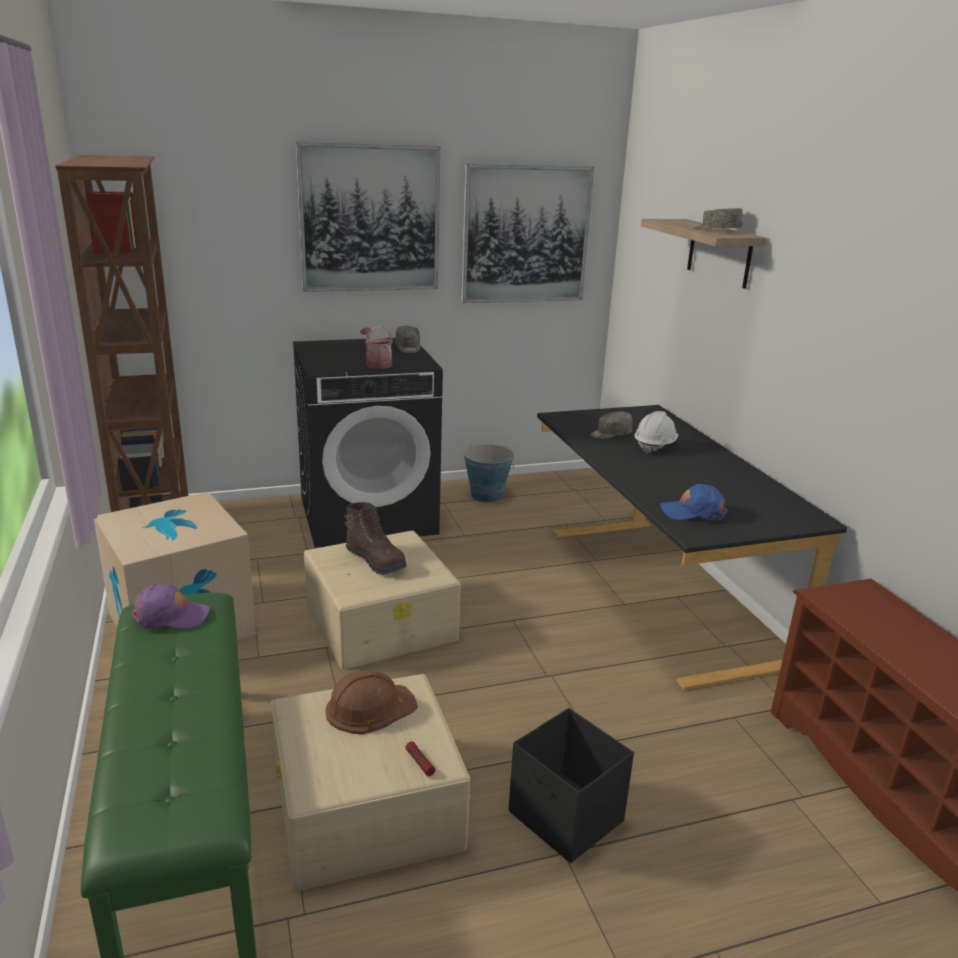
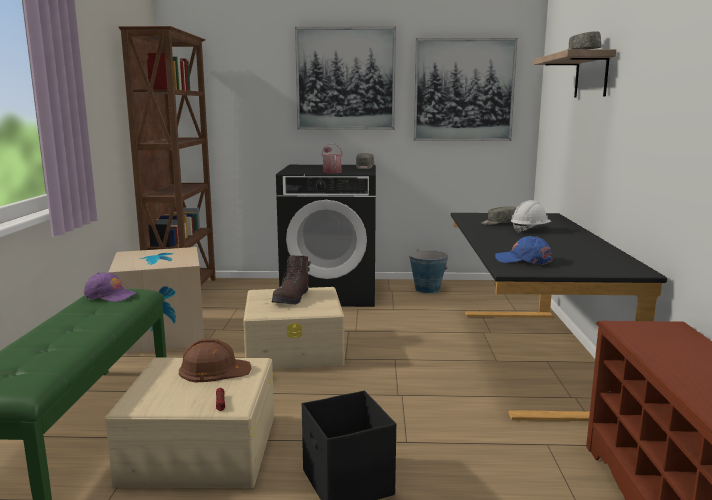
camera: 20 degrees right, 10 degrees down
brown boot [344,502,407,575] -> brown boot turned 45 degrees clockwise [272,255,311,305]

